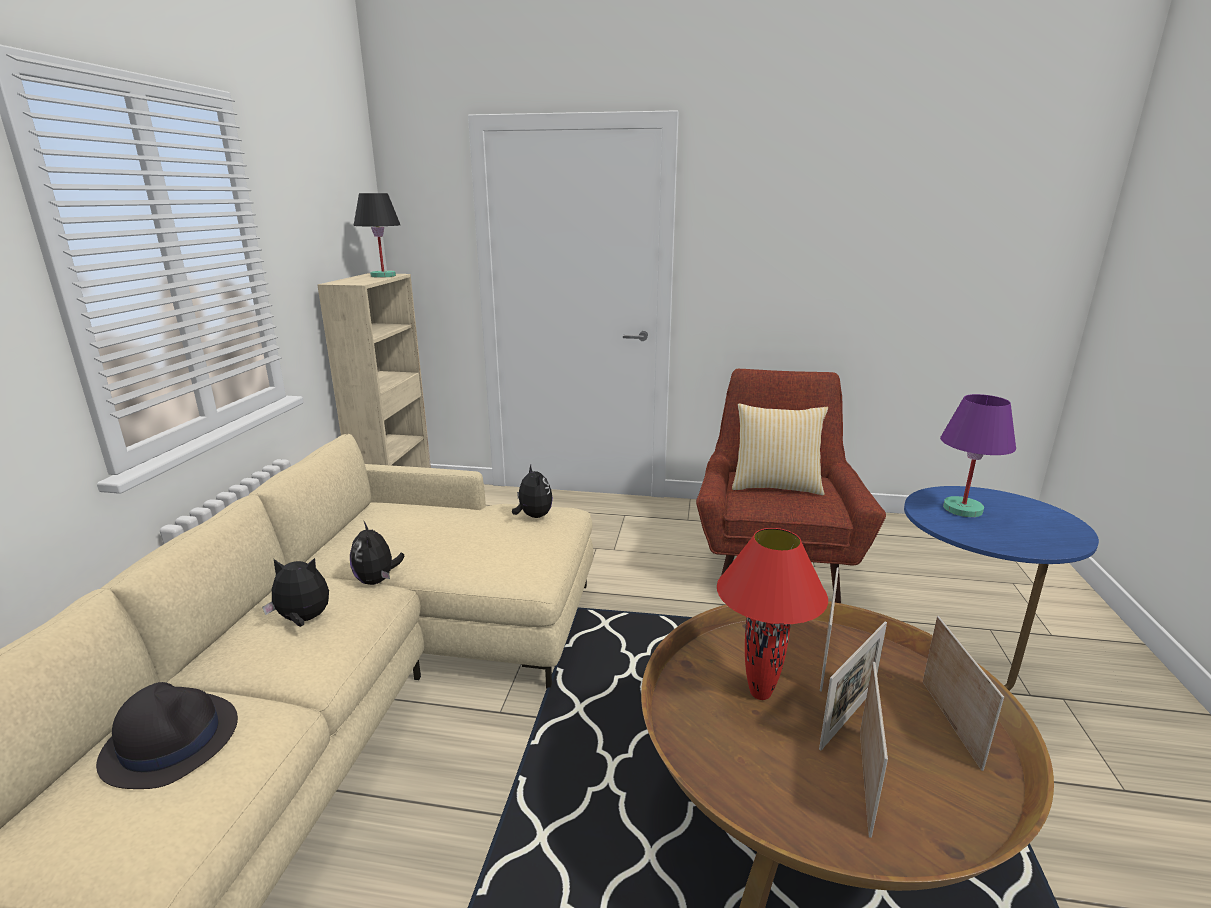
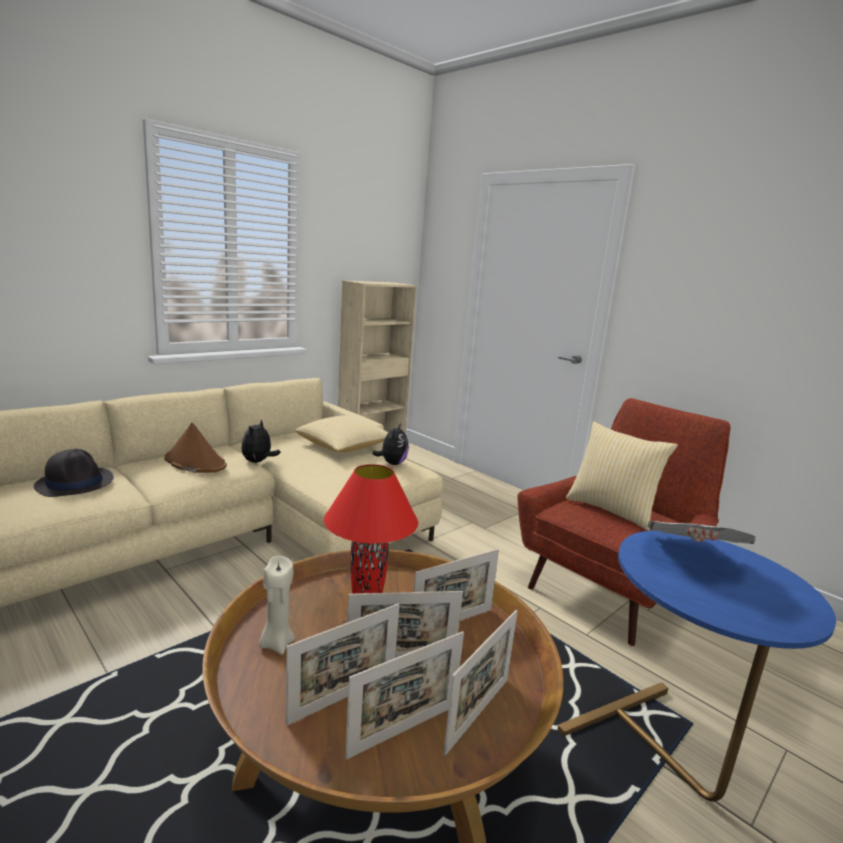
camera: 35 degrees right, 5 degrees down
plush toy [262,558,329,627] -> brown hat [164,423,227,473]
black table lamp [353,193,400,278] -> none
purple table lamp [940,394,1016,517] -> newspaper [647,521,756,544]
none -> beige candle [259,556,295,655]
none -> pillow [295,415,389,452]
none -> picture frame [345,631,464,760]

